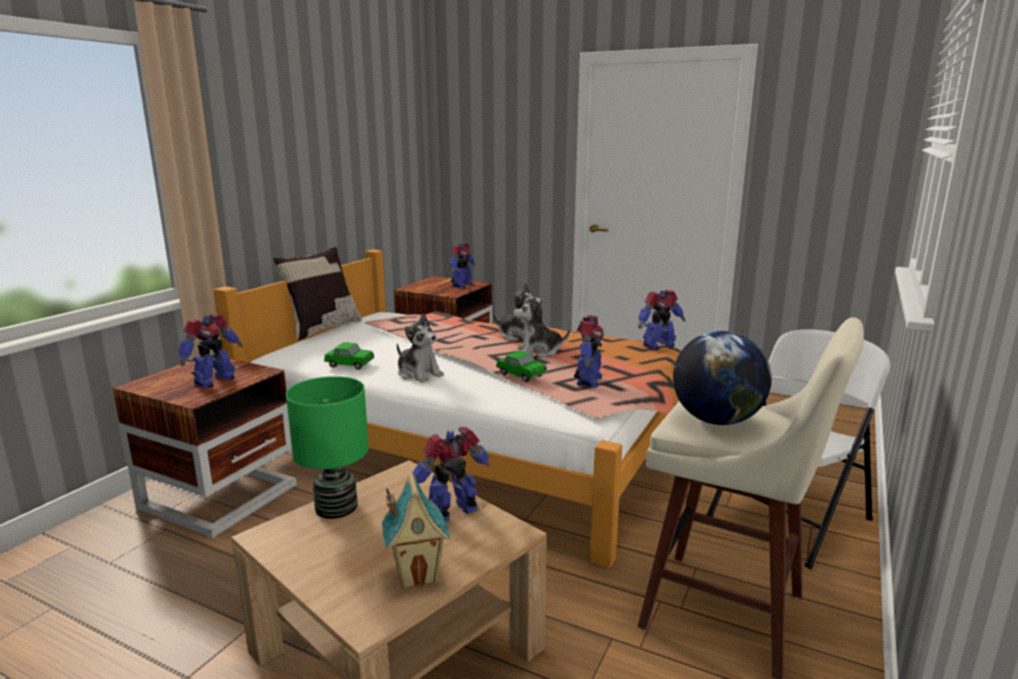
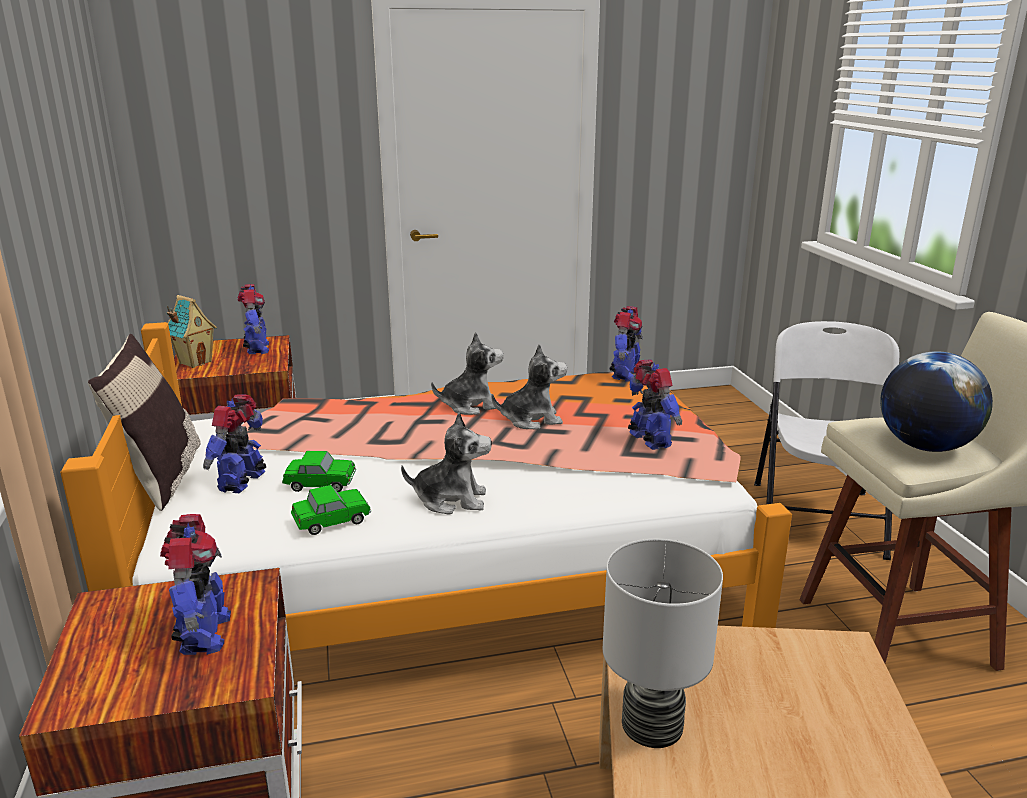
camera: 40 degrees left, 5 degrees up
green table lamp [286,376,369,519] -> grey table lamp [603,538,723,748]
toy house [382,472,450,589] -> toy house moved to [167,295,217,368]
toy robot [413,427,490,521] -> toy robot moved to [203,394,266,493]
toy car [496,350,547,382] -> toy car moved to [282,451,356,492]
plush toy [514,296,570,357] -> plush toy turned 150 degrees counterclockwise [491,344,567,430]

